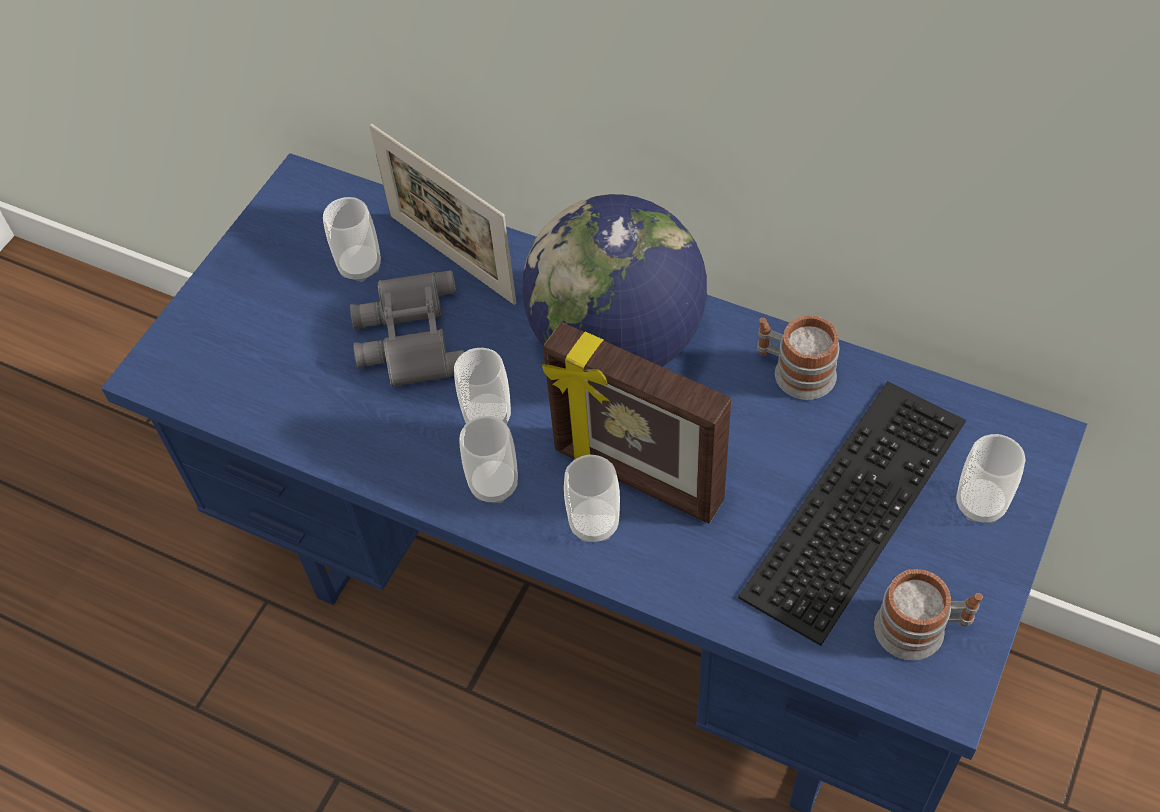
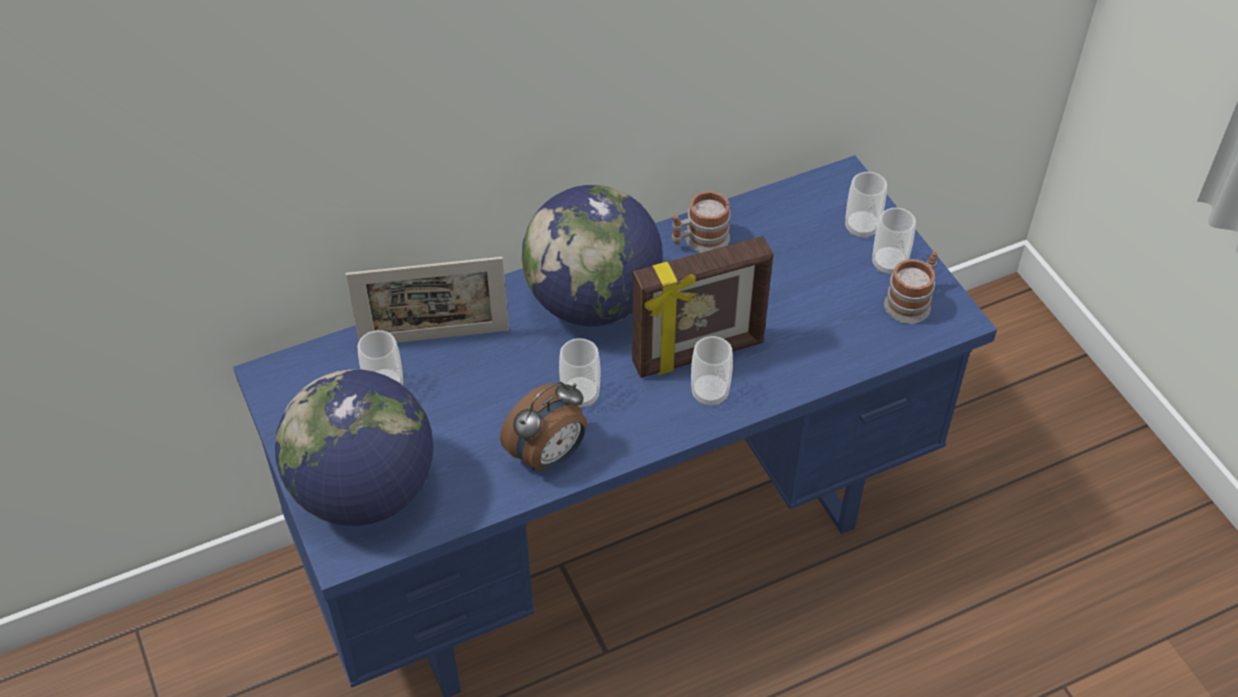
camera: 55 degrees left, 5 degrees down
grey binoculars [350,270,464,387] -> none
cup [459,416,518,503] -> cup moved to [872,208,916,275]
keyboard [738,381,966,646] -> none
none -> globe [275,369,433,526]
none -> alarm clock [500,382,587,471]

